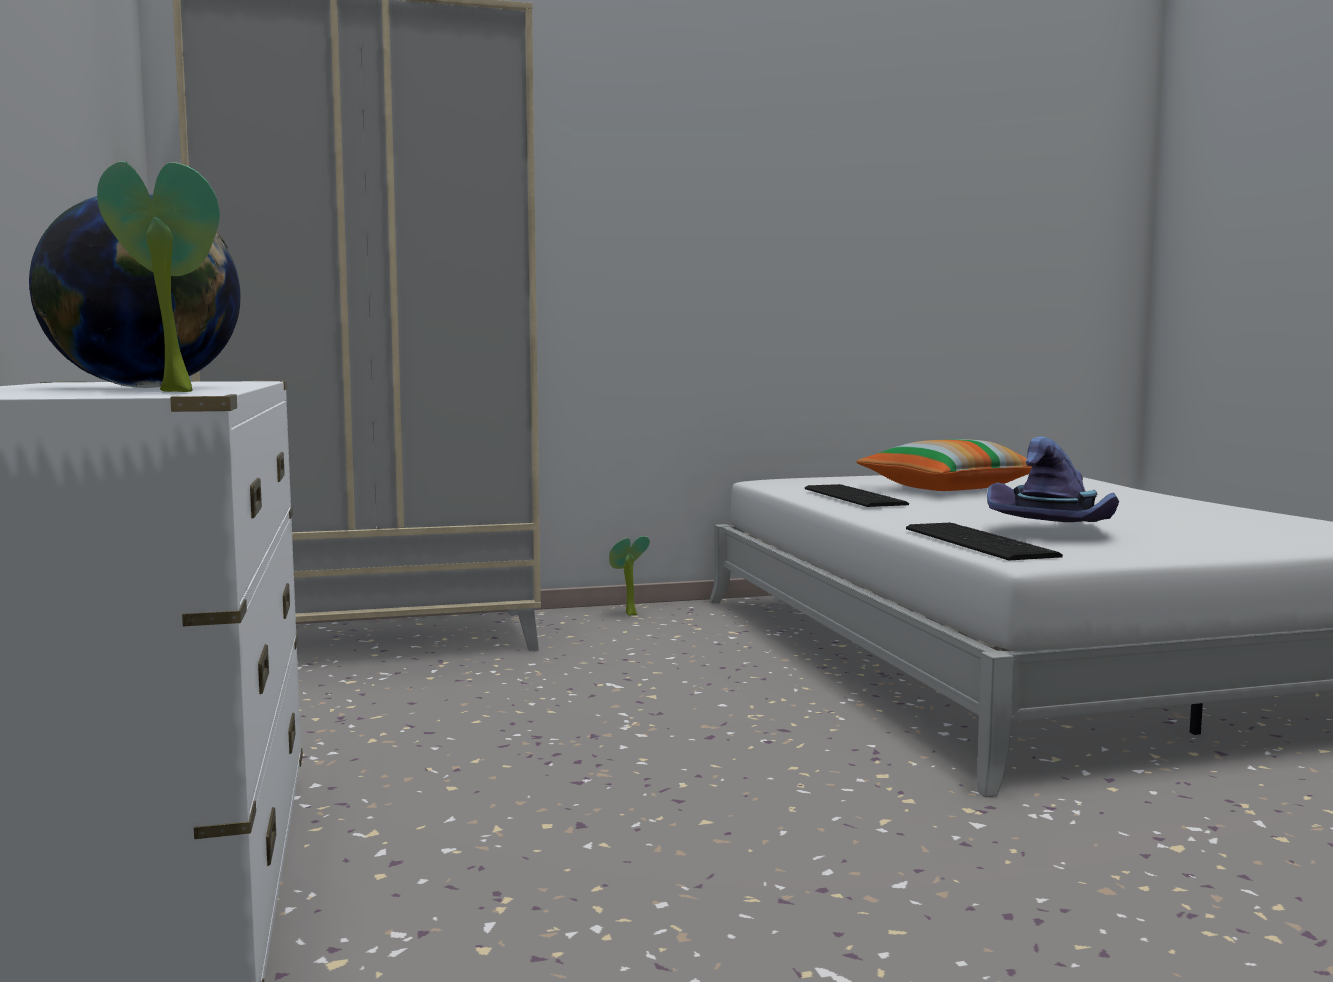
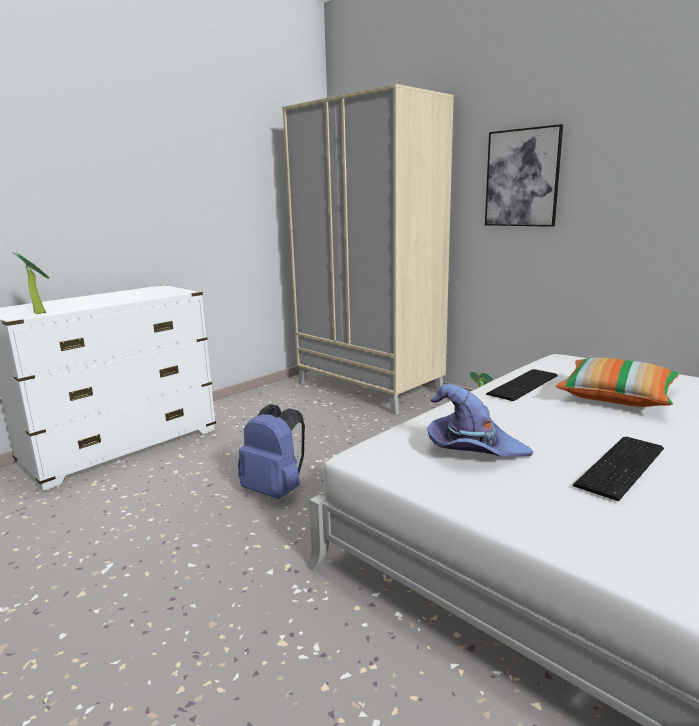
camera: 60 degrees right, 10 degrees up
globe [29,194,240,388] -> none
keyboard [906,523,1063,560] -> keyboard moved to [573,437,664,501]
none -> blue backpack [238,404,305,499]
none -> picture [485,124,563,227]

